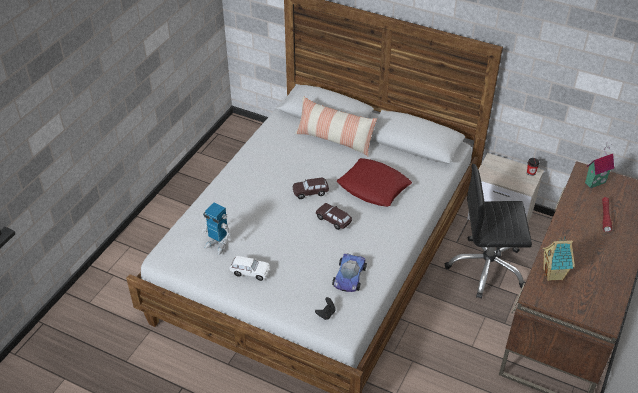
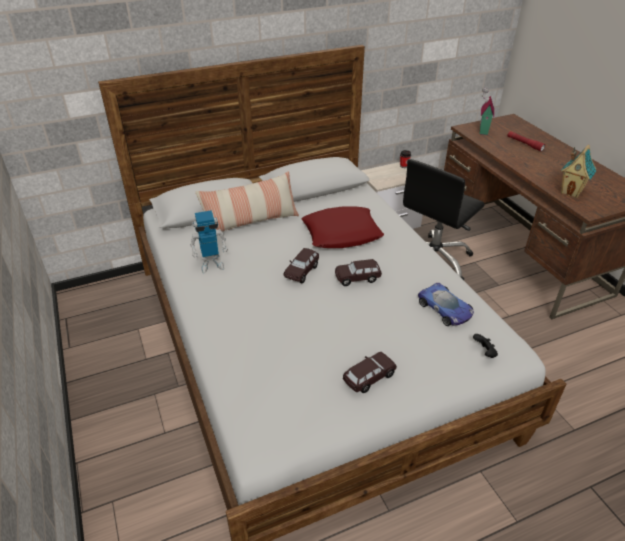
camera: 50 degrees left, 5 degrees down
toy robot [202,203,231,255] -> toy robot moved to [190,210,228,273]
white toy car [230,256,270,281] -> brown toy car [343,352,397,393]

